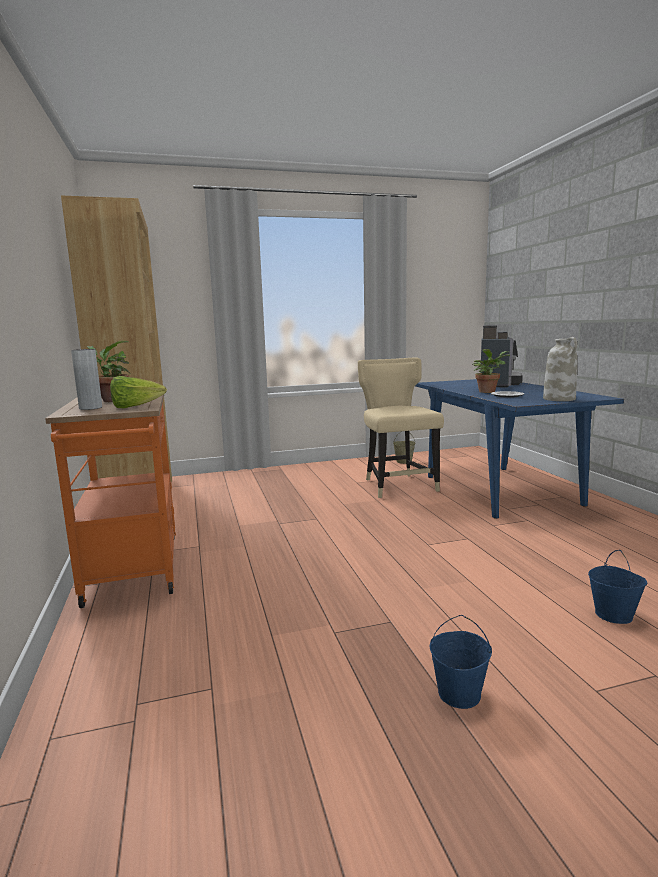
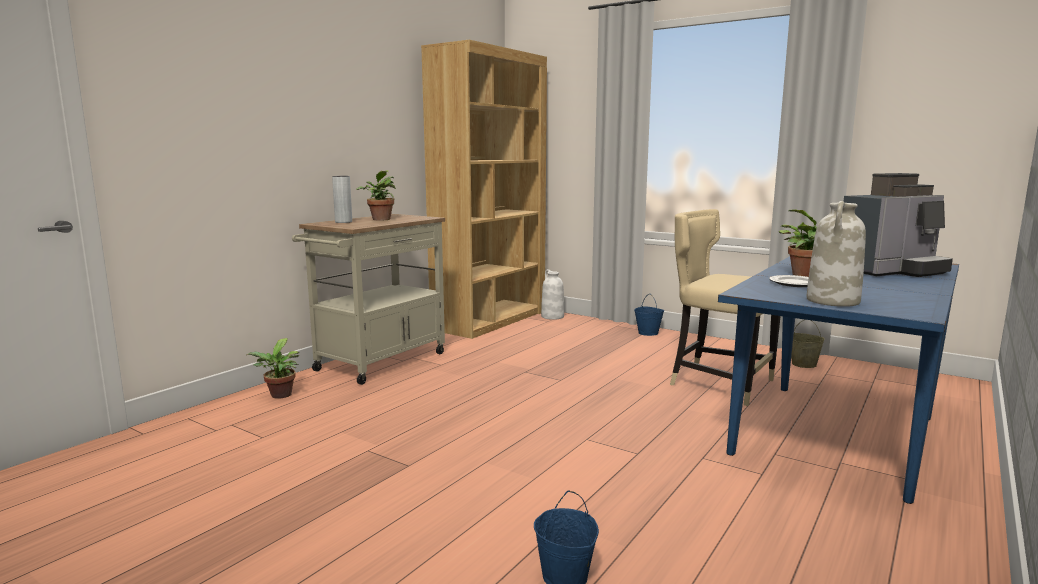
camera: 50 degrees right, 0 degrees up
orange cart [45,394,176,608] -> beige cart [292,214,445,385]
lettuce [110,376,167,408] -> none
beige chair [358,358,444,498] -> beige chair turned 90 degrees counterclockwise [670,209,780,406]
blue bucket [429,615,492,709] -> blue bucket moved to [634,294,664,336]
none -> potted plant [247,338,299,399]
none -> white vase [541,269,564,320]

